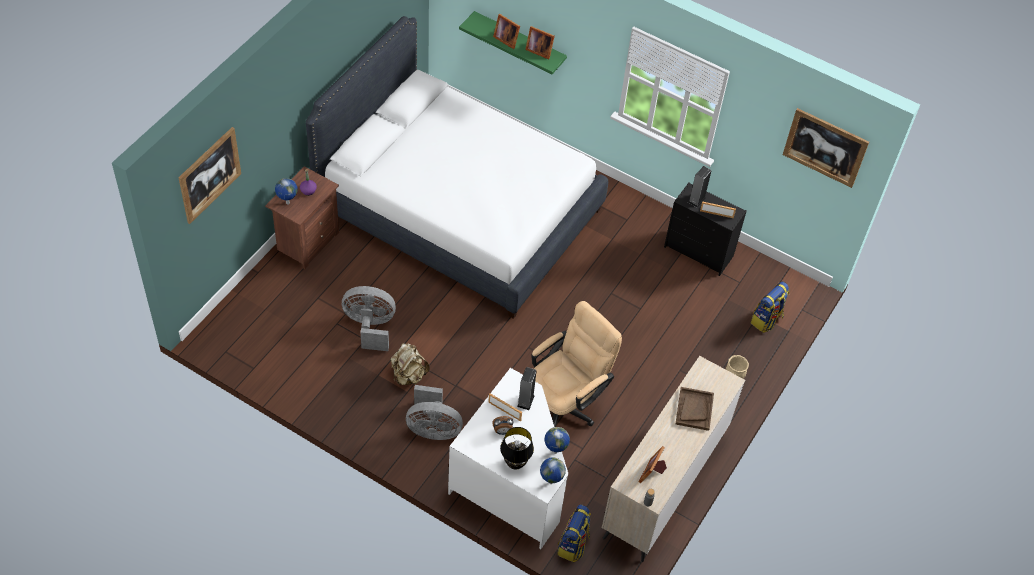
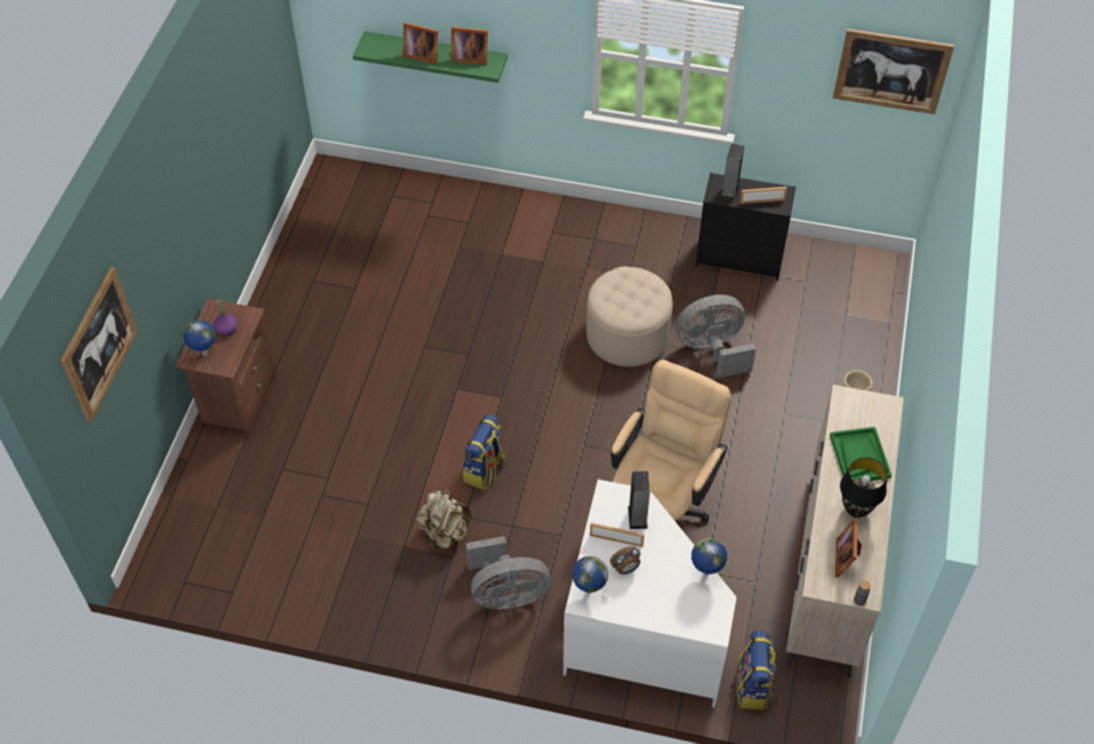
camera: 15 degrees left, 0 degrees up
white bed [306,16,608,319] -> none
grey fan [342,286,396,351] -> grey fan moved to [676,295,756,378]
black table lamp [500,427,534,470] -> black table lamp moved to [840,457,887,518]
globe [540,457,566,484] -> globe moved to [572,556,608,594]
brown tray [676,387,714,431] -> green tray [830,427,892,481]
backpack [751,282,789,333] -> backpack moved to [463,414,506,490]
none -> beige ottoman [586,266,673,367]

